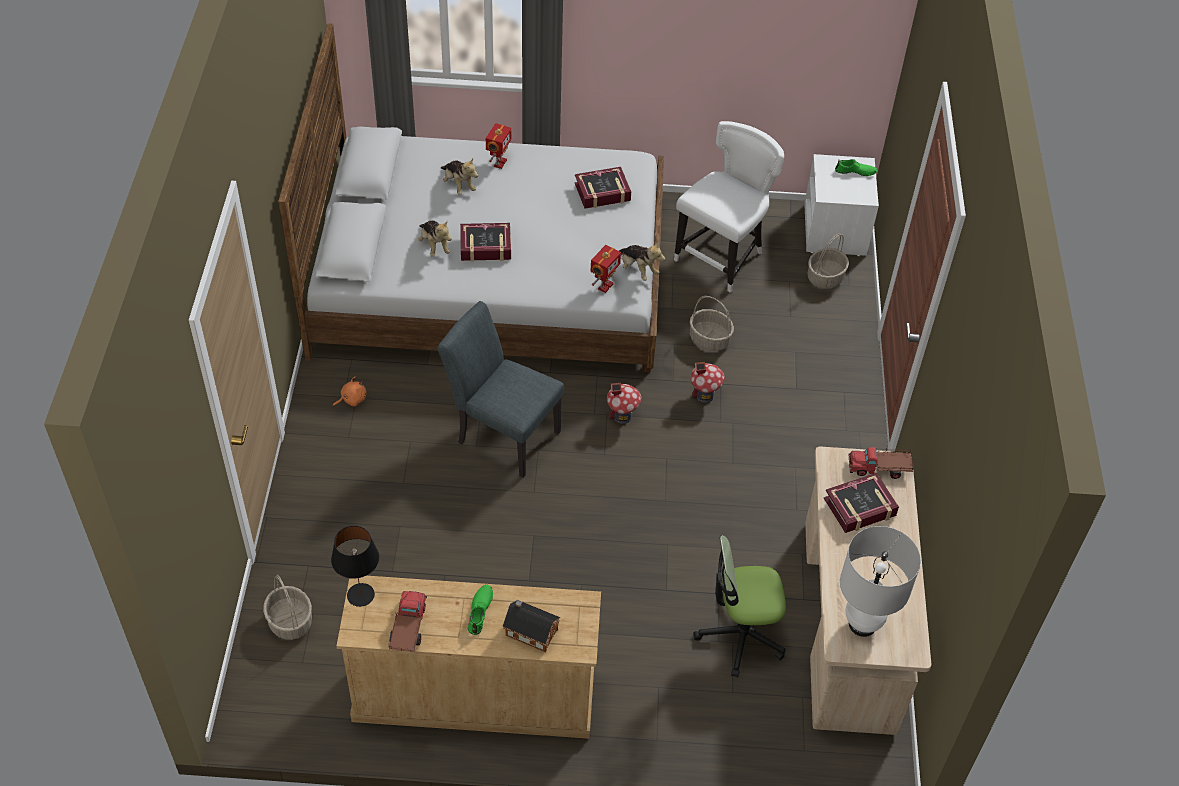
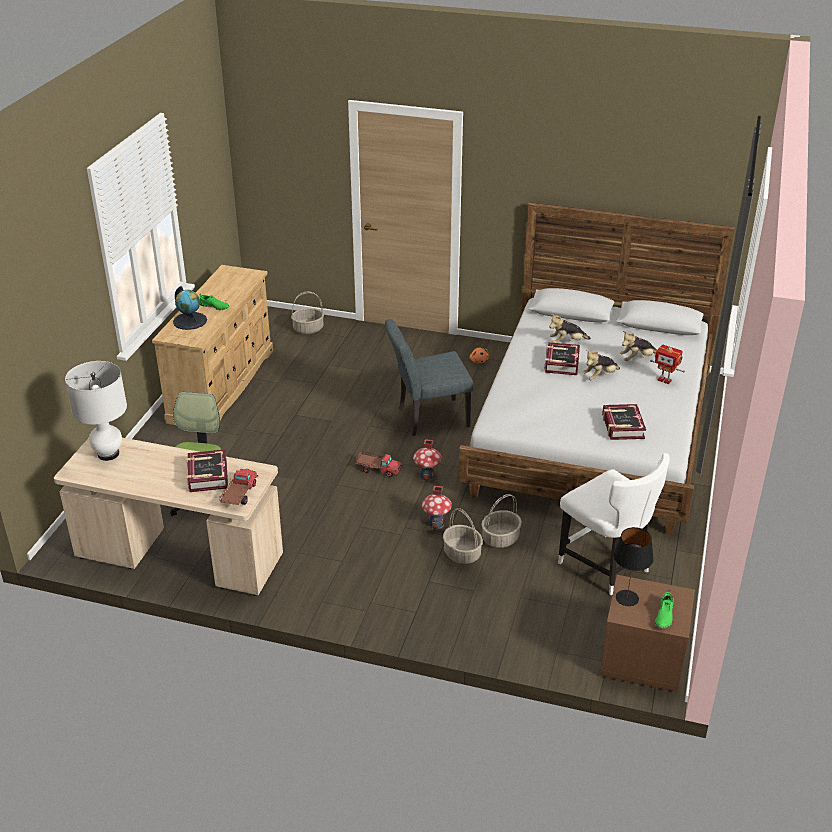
camera: 105 degrees right, 15 degrees down
black table lamp [331,526,379,607] -> black table lamp moved to [613,527,654,606]
toy truck [388,591,427,652] -> toy truck moved to [355,451,403,477]
grey chair [438,301,564,478] -> grey chair turned 150 degrees counterclockwise [385,319,473,436]
toy house [502,600,560,652] -> globe [173,286,207,330]
toy robot [590,245,621,293] -> none
plush toy [619,241,665,281] -> plush toy moved to [582,350,620,380]
white nightstand [804,154,879,256] -> brown nightstand [600,575,695,692]
basket [808,234,849,289] -> basket moved to [443,508,483,564]

